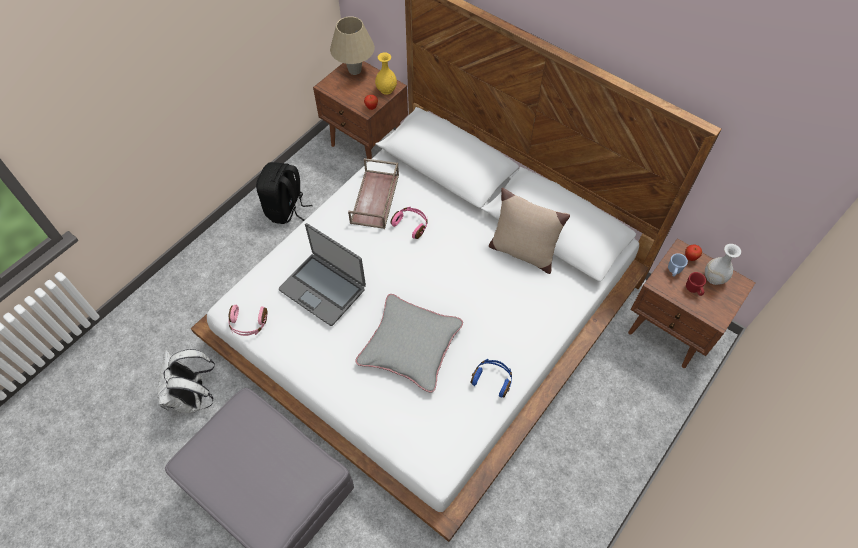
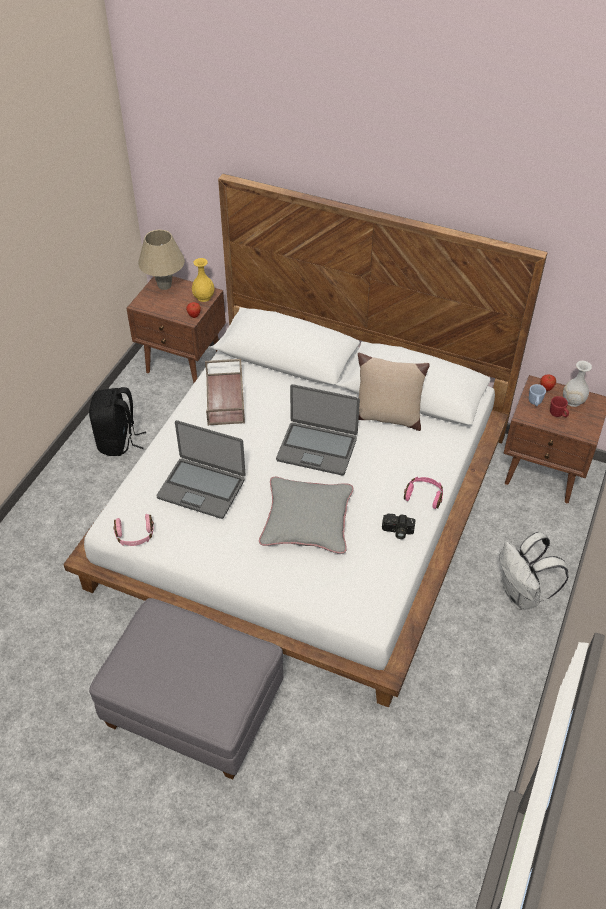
camera: 15 degrees left, 10 degrees down
white backpack [158,349,215,413] -> white backpack moved to [499,532,569,610]
pink headphones [391,207,428,239] -> pink headphones moved to [404,477,443,509]
blue headphones [471,359,512,398] -> camera [382,514,415,539]
none -> laptop [276,384,360,475]

